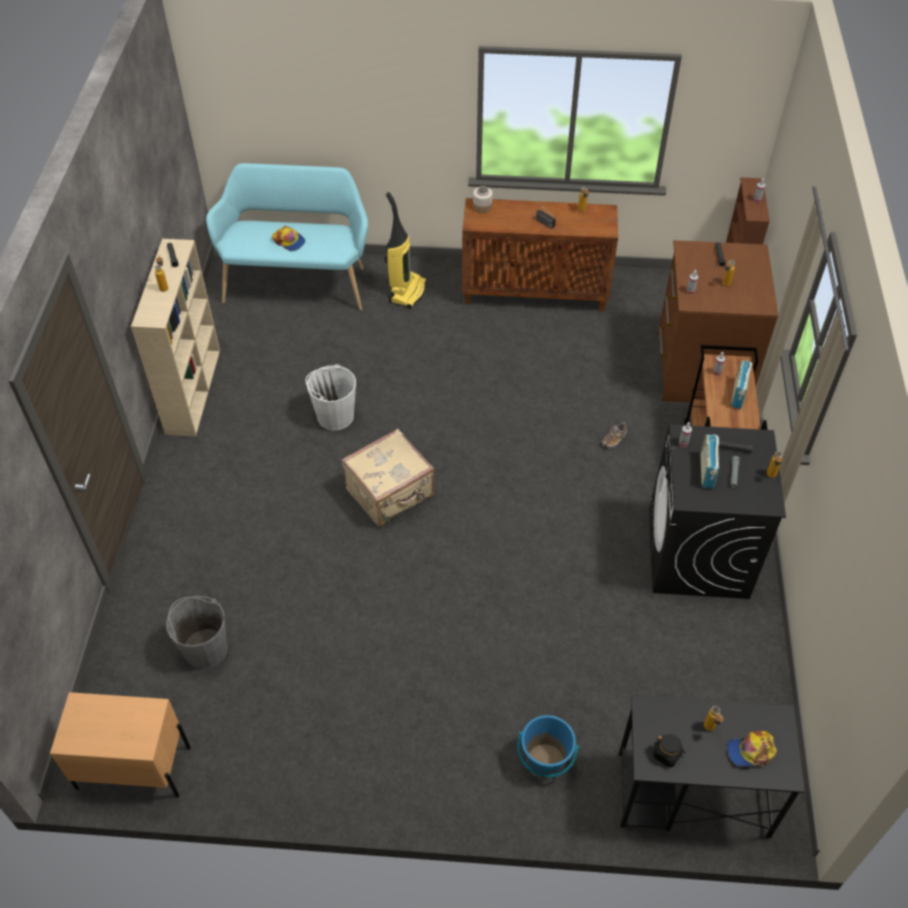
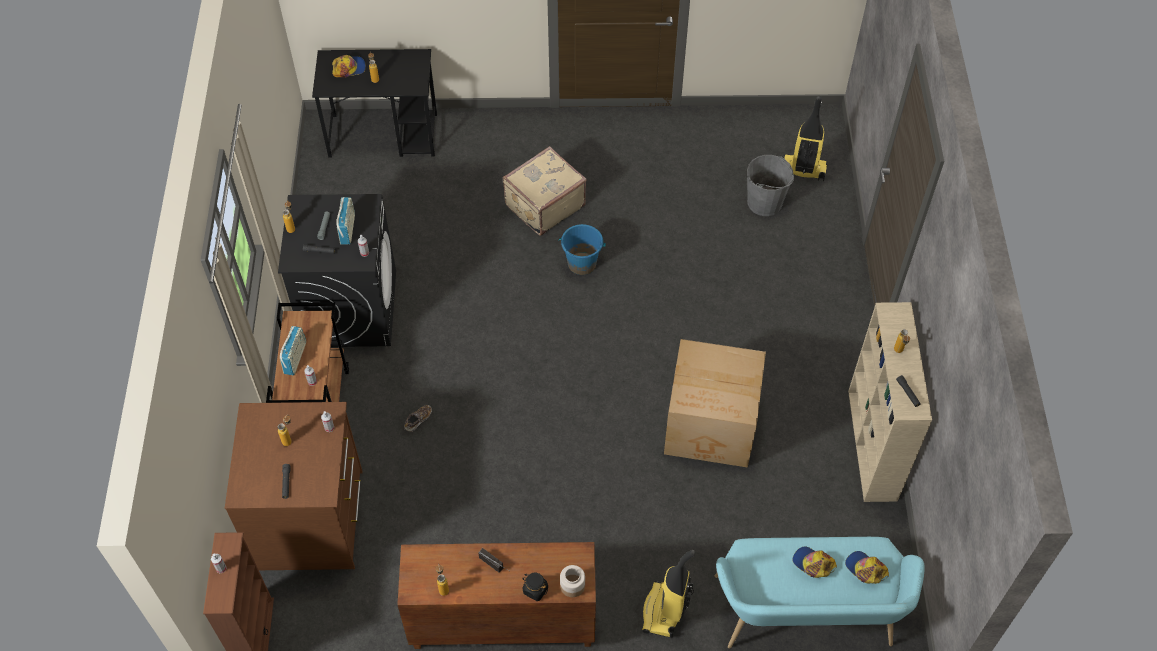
camera: 175 degrees right, 5 degrees up
beige nightstand [50,692,191,798] -> none
white bucket [305,364,356,430] -> cardboard box [664,339,766,468]
beige suitcase [341,428,434,527] -> beige suitcase moved to [503,146,586,236]
blue bucket [517,715,579,778] -> blue bucket moved to [559,224,606,275]
black jar [653,734,685,768] -> black jar moved to [522,572,548,601]
none -> vacuum cleaner [783,96,828,181]
none -> cap [845,551,889,584]

